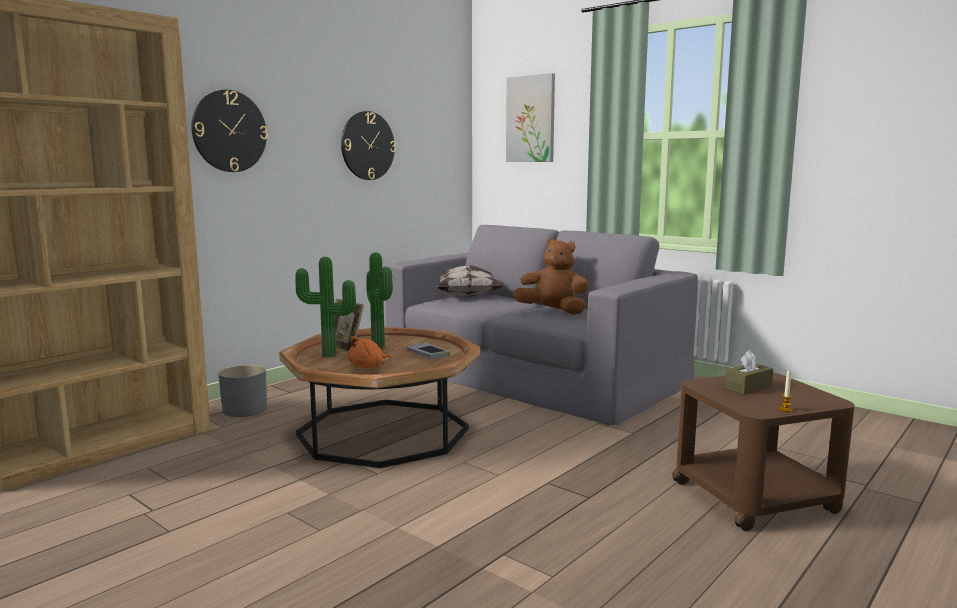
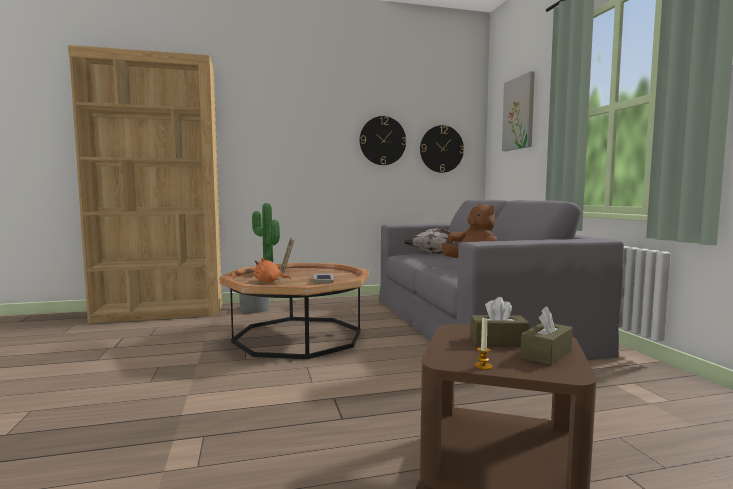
camera: 35 degrees right, 5 degrees down
wall clock [191,90,268,172] -> wall clock moved to [420,125,464,173]
potted plant [367,252,393,349] -> none
none -> brown tissue box [520,306,573,365]

